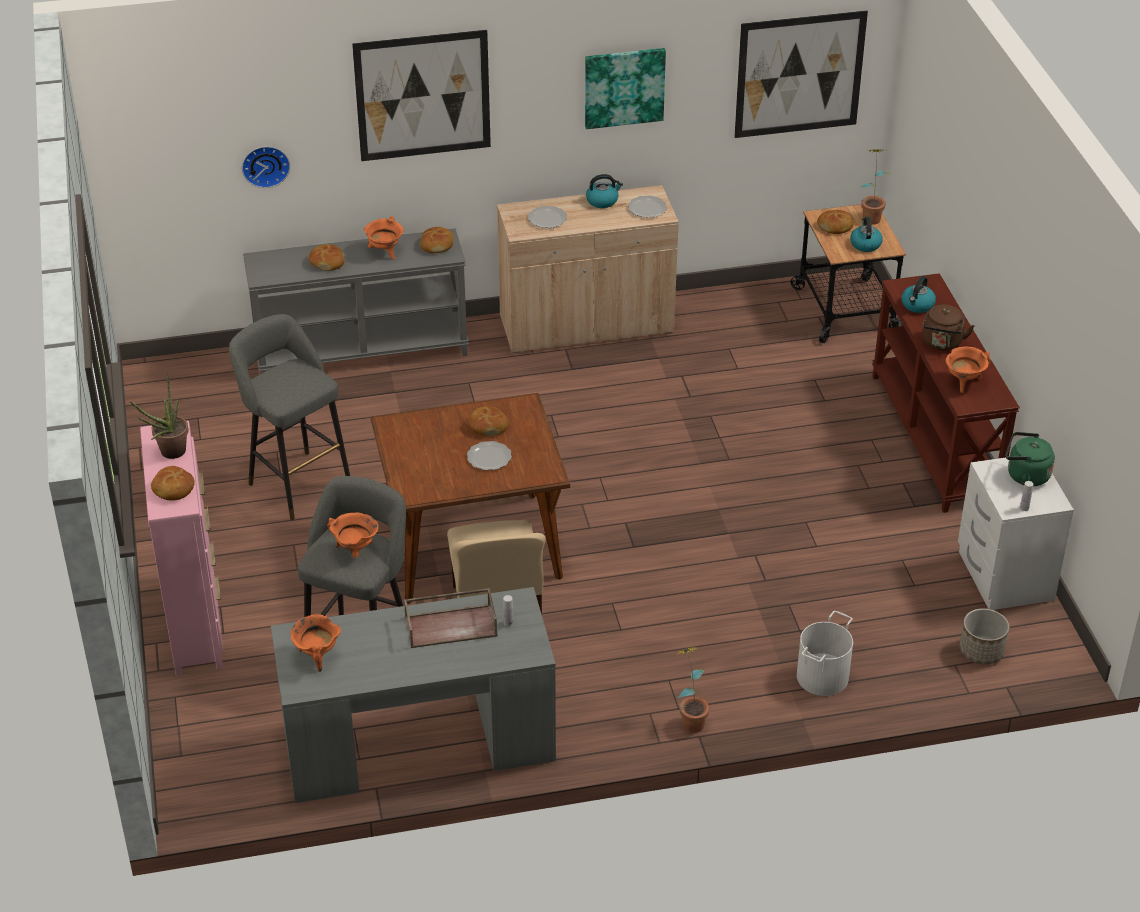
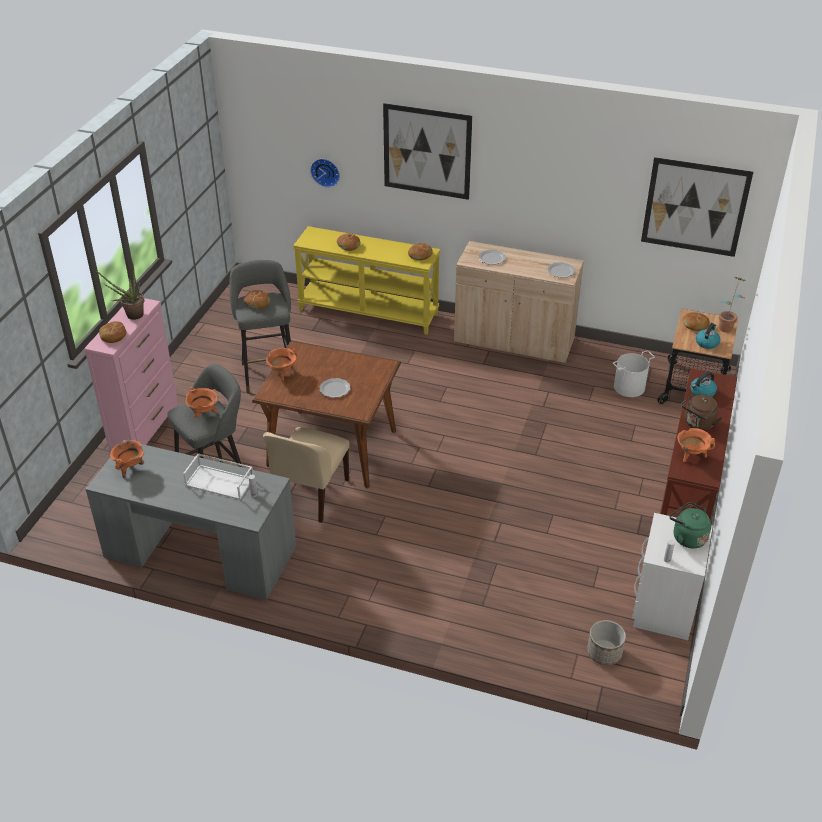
camera: 30 degrees right, 0 degrees up
grey console table [243,228,469,374] -> yellow console table [293,226,441,335]
orange cooking pot [364,216,403,260] -> orange cooking pot moved to [266,348,297,381]
brown tray [404,588,498,648] -> white tray [183,453,253,500]
bread [468,406,509,436] -> bread moved to [244,290,270,309]
picture [585,48,666,129] -> none
kettle [586,174,623,208] -> none
potted plant [676,647,709,733] -> none
white bucket [797,611,853,696] -> white bucket moved to [613,350,655,397]

